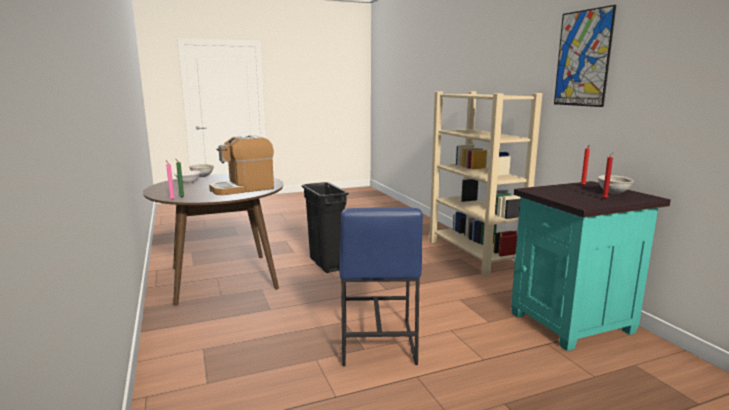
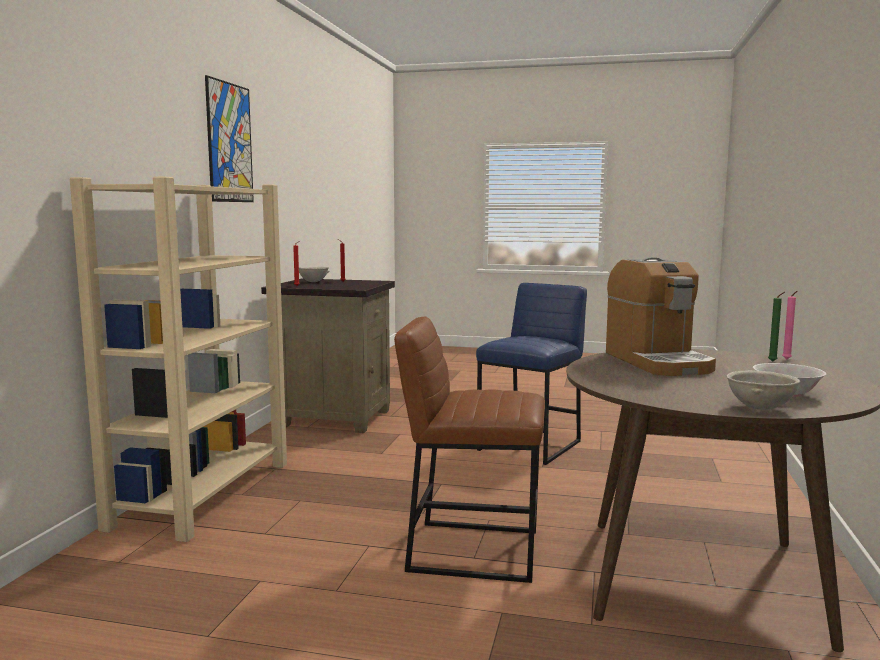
camera: 145 degrees left, 5 degrees down
coffee machine [209,135,274,195] -> coffee machine turned 75 degrees clockwise [606,257,716,376]
black trash can [302,182,348,273] -> brown chair [394,316,545,583]
turquoise cabinet [511,181,671,351] -> beige cabinet [261,279,395,433]

